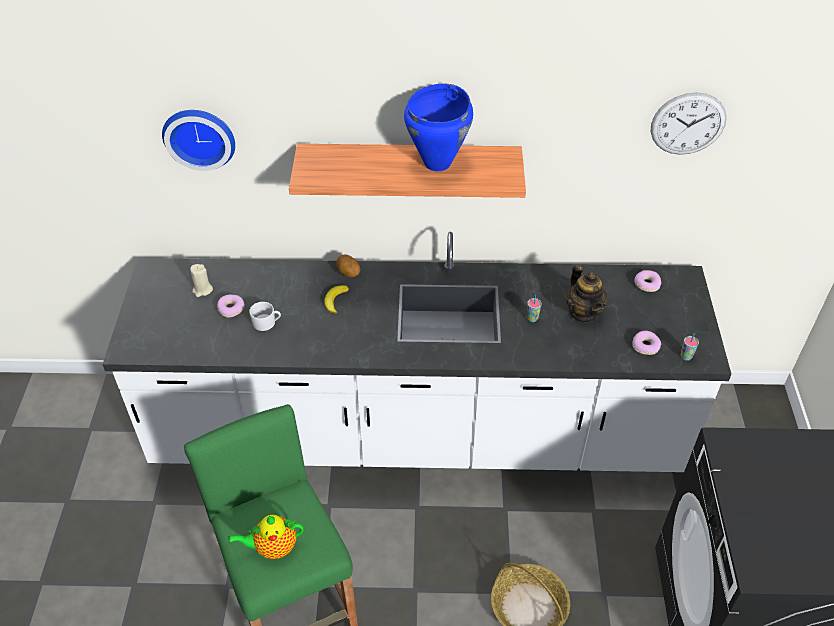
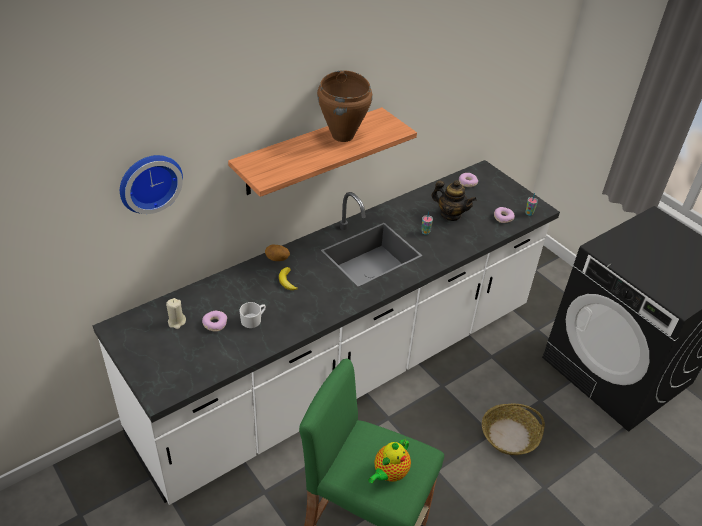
camera: 40 degrees left, 5 degrees down
blue cooking pot [404,84,473,171] -> brown cooking pot [317,70,373,142]
wall clock [651,92,727,155] -> none

